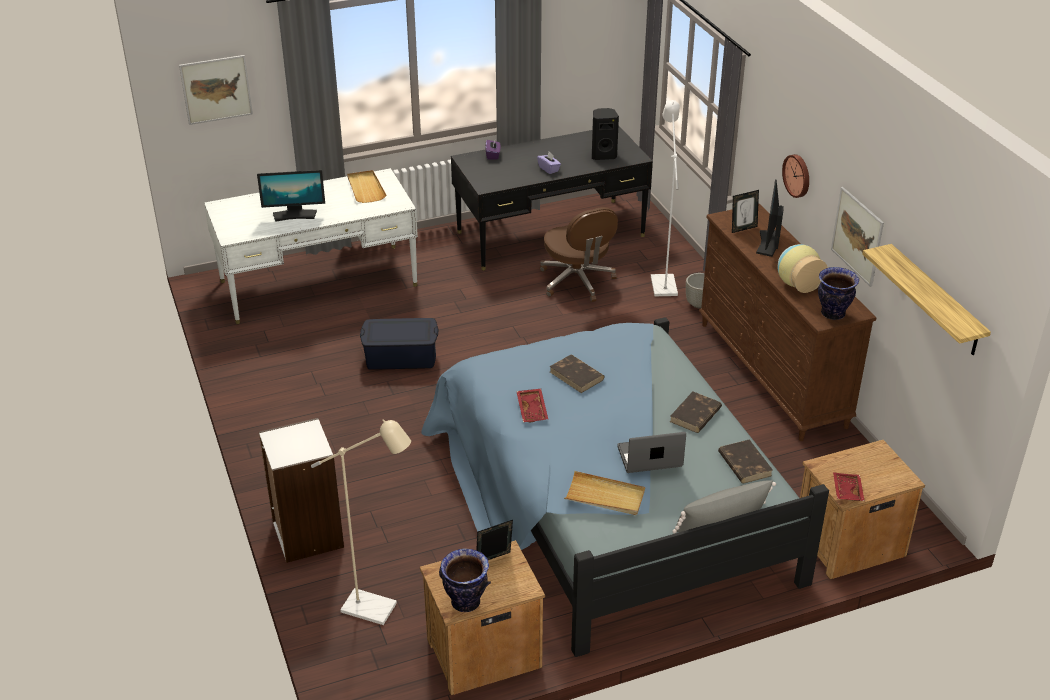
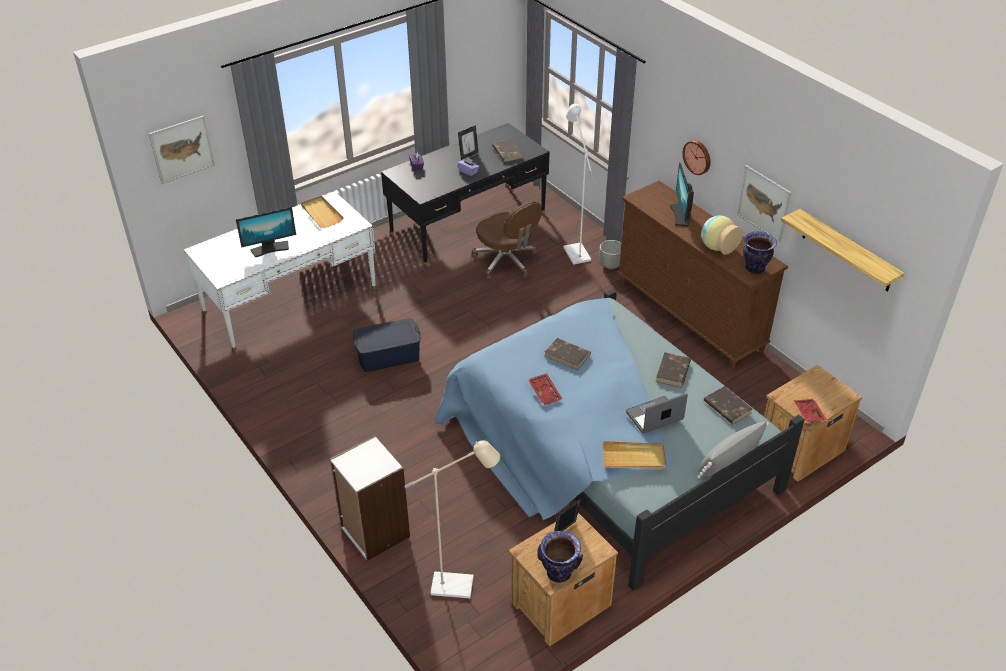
camera: 15 degrees left, 5 degrees up
black speaker [592,108,619,160] -> brown book [492,139,523,162]
picture frame [732,190,759,233] -> picture frame moved to [458,125,478,160]

